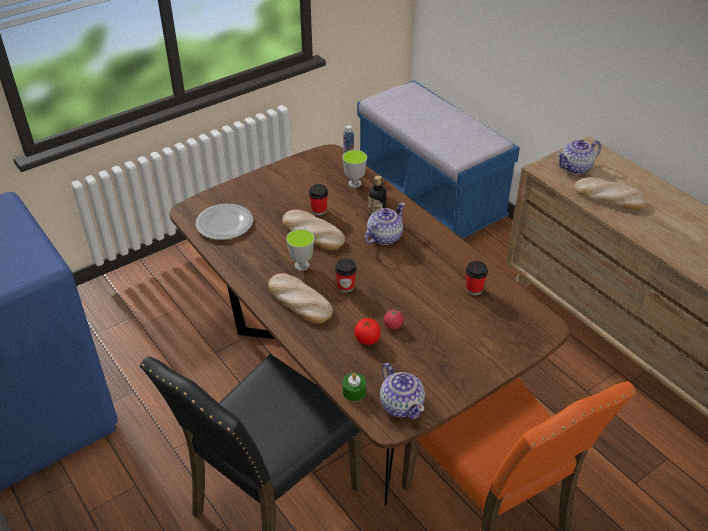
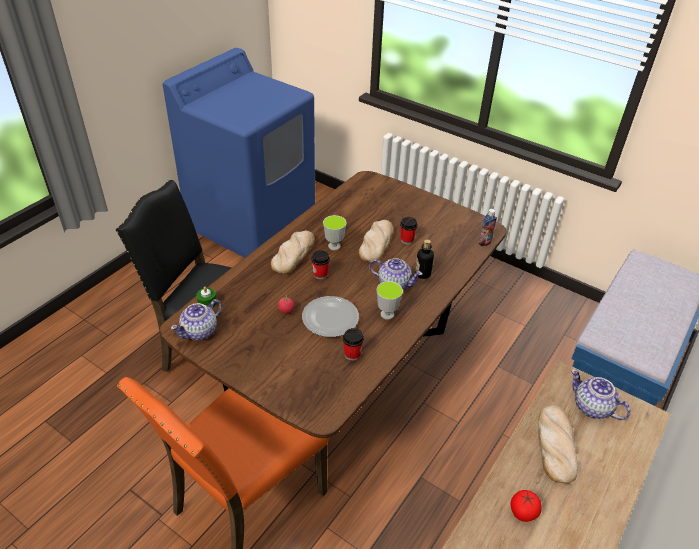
camera: 70 degrees right, 0 degrees up
plate [196,204,253,240] -> plate moved to [302,296,359,337]
cup [342,150,367,188] -> cup moved to [377,281,403,320]
tomato [354,318,381,345] -> tomato moved to [510,490,542,522]

